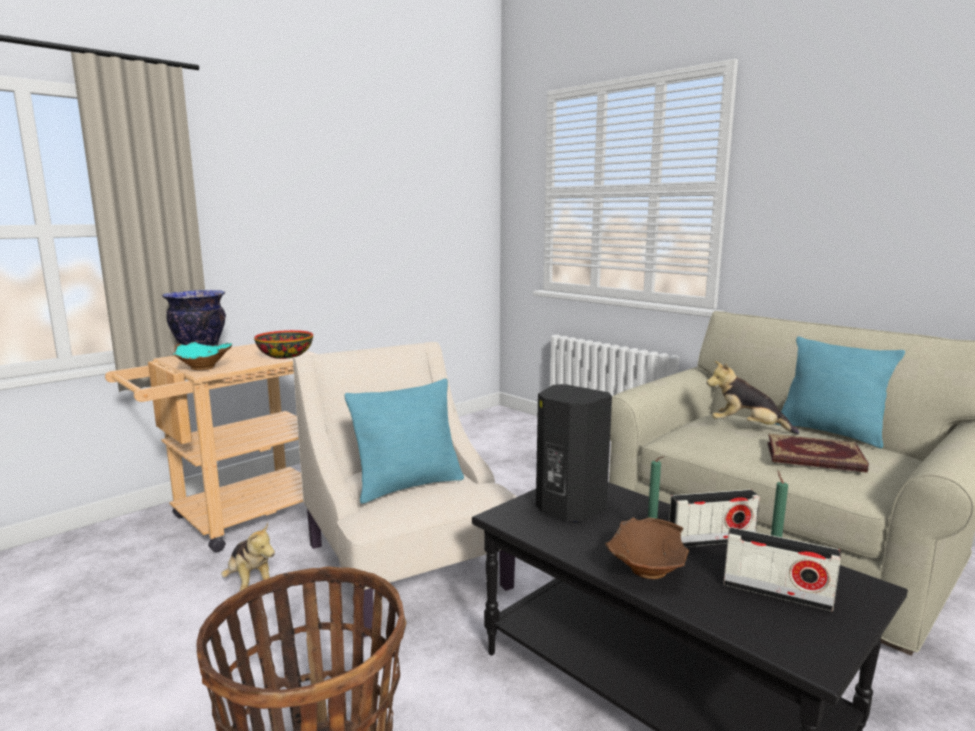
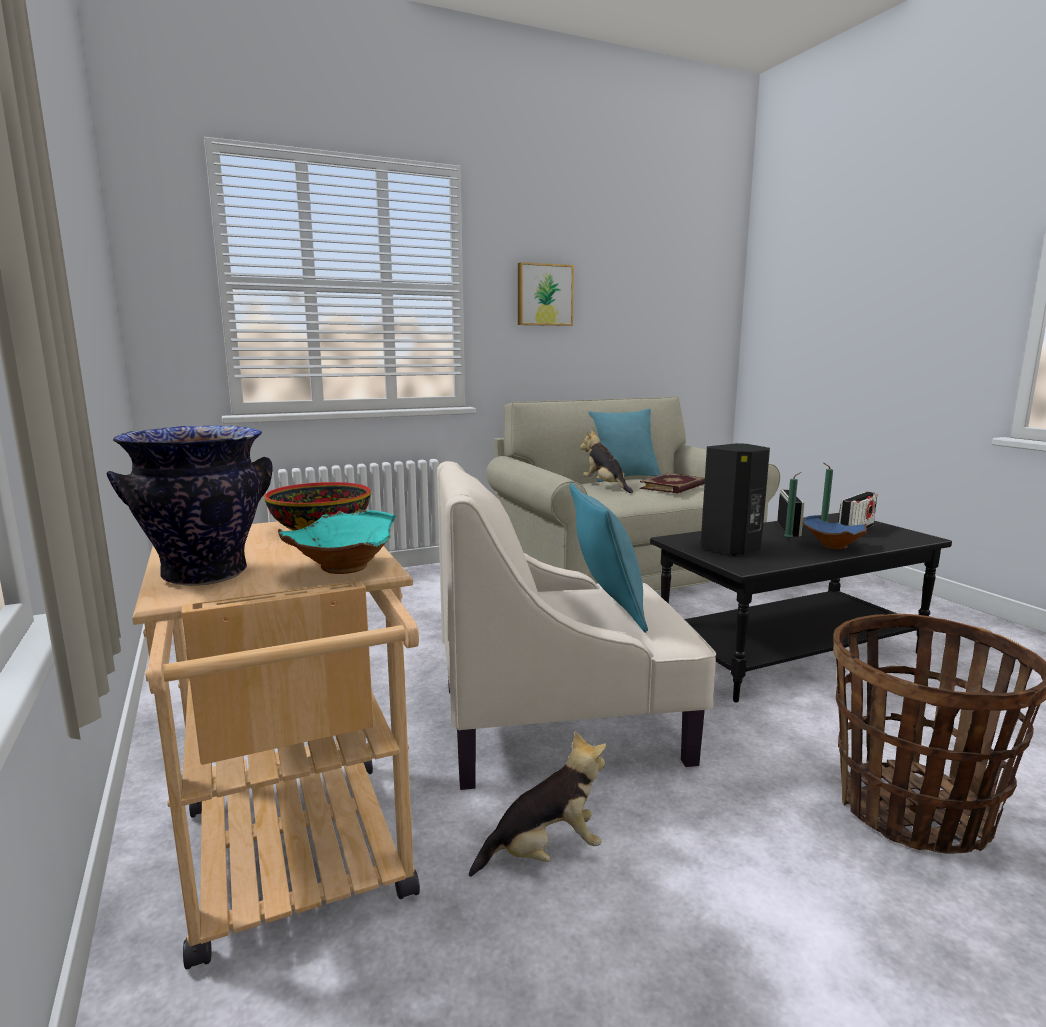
camera: 70 degrees left, 0 degrees up
brown bowl [605,518,689,579] -> blue bowl [802,515,867,549]
plush toy [706,361,799,434] -> plush toy turned 105 degrees clockwise [580,430,633,493]
none -> picture [518,262,574,326]

